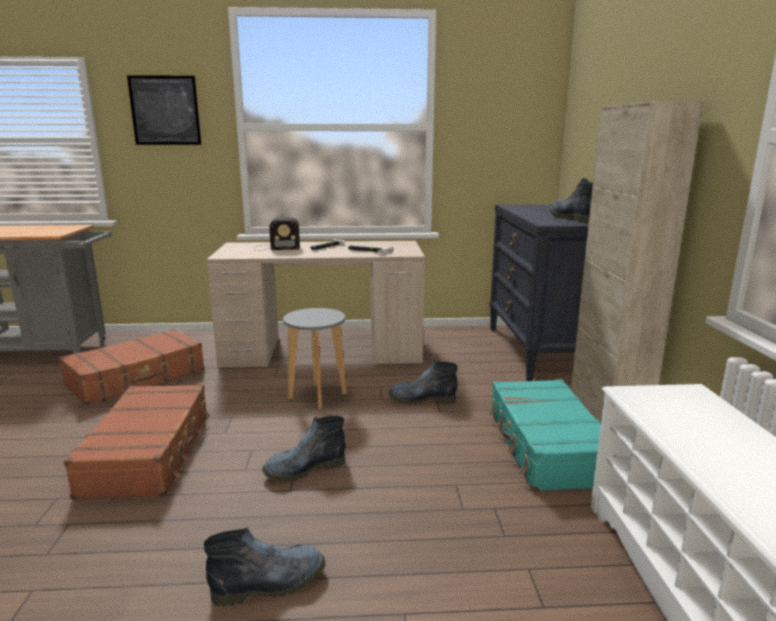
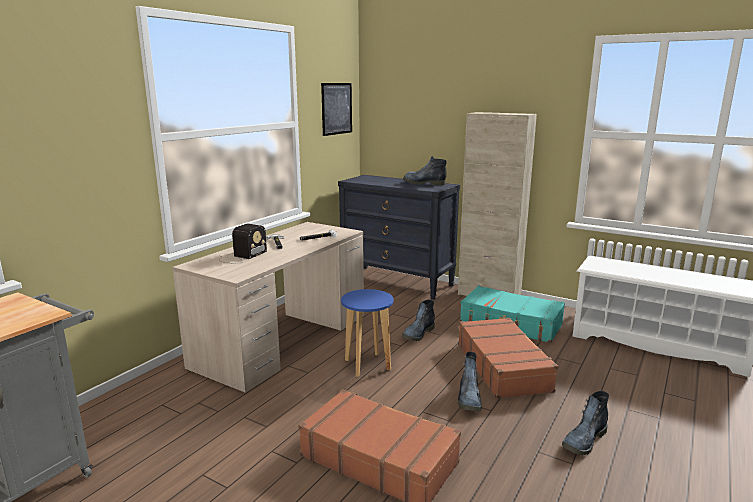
camera: 55 degrees left, 0 degrees up
brown suitcase [59,329,205,406] -> brown suitcase moved to [458,317,558,399]
picture [127,75,201,145] -> picture moved to [321,83,352,136]
boot [204,528,326,607] -> boot turned 150 degrees counterclockwise [562,391,609,455]
grey stool [283,308,347,410] -> blue stool [341,289,394,377]

